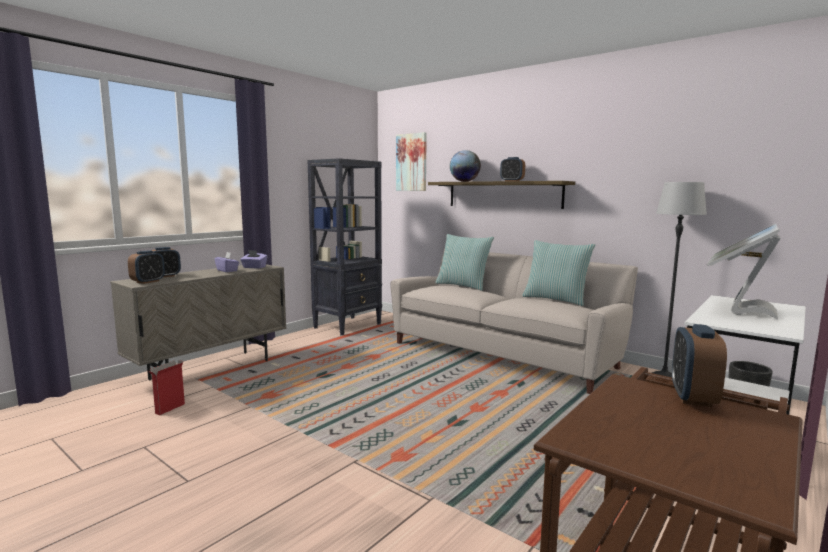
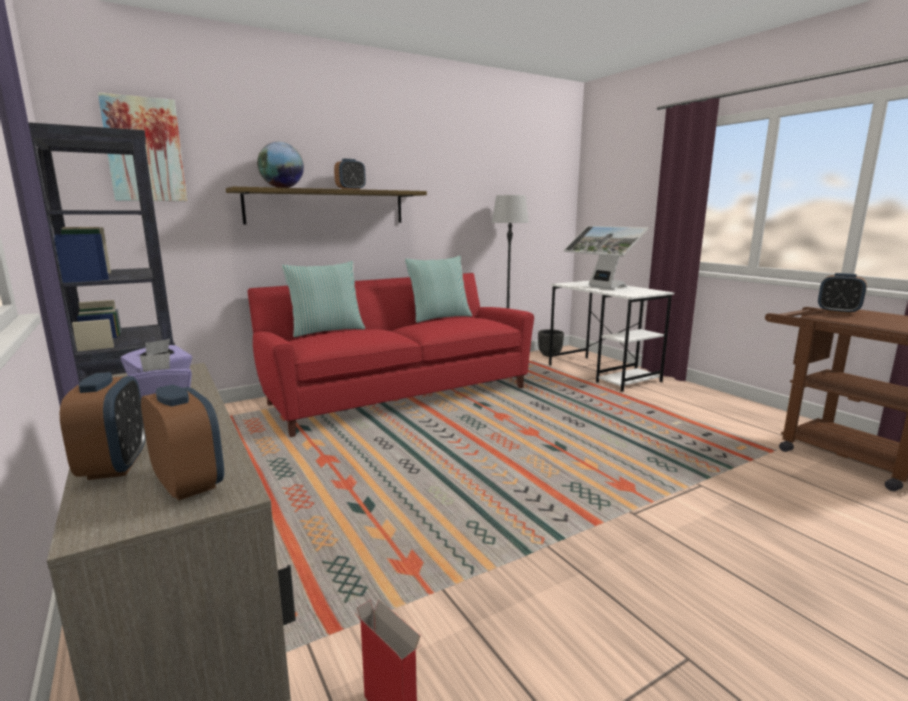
camera: 70 degrees left, 5 degrees up
beige sofa [390,249,638,394] -> red sofa [247,273,534,437]

